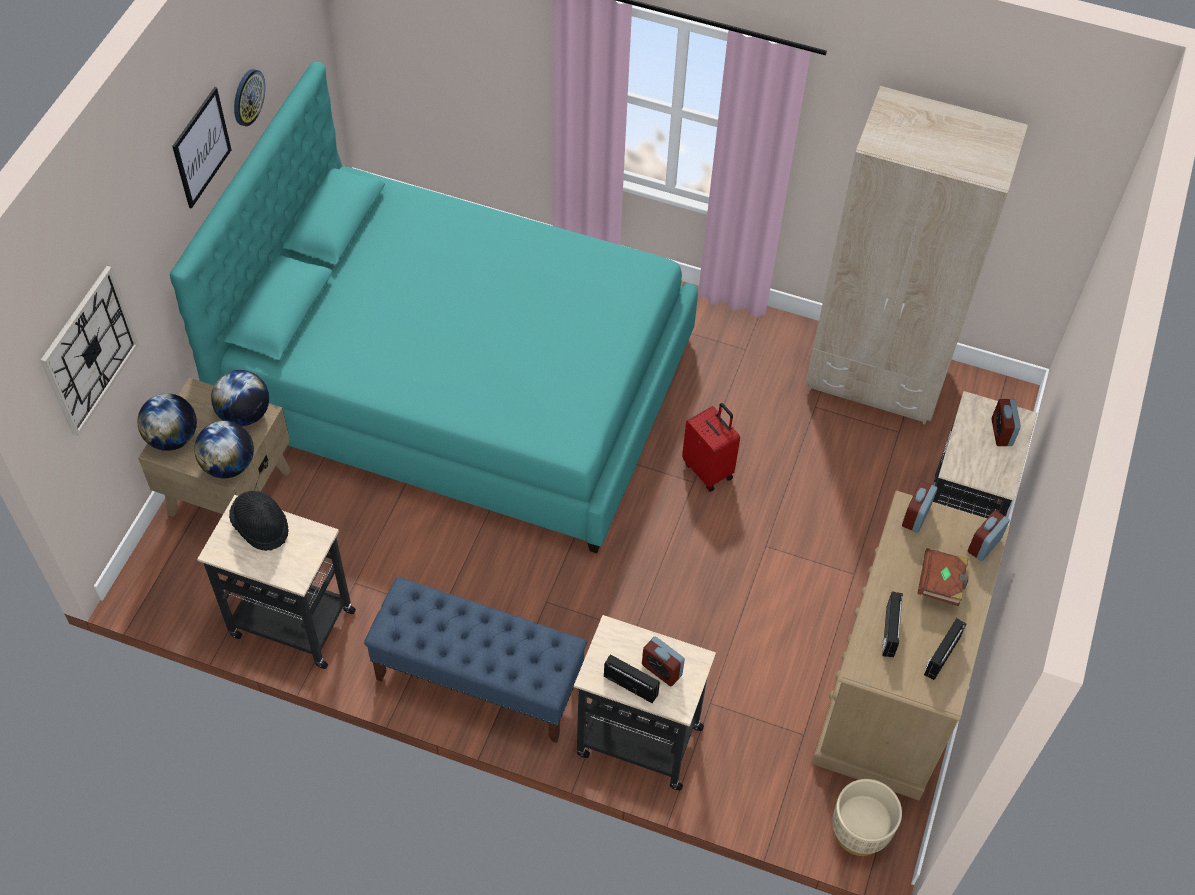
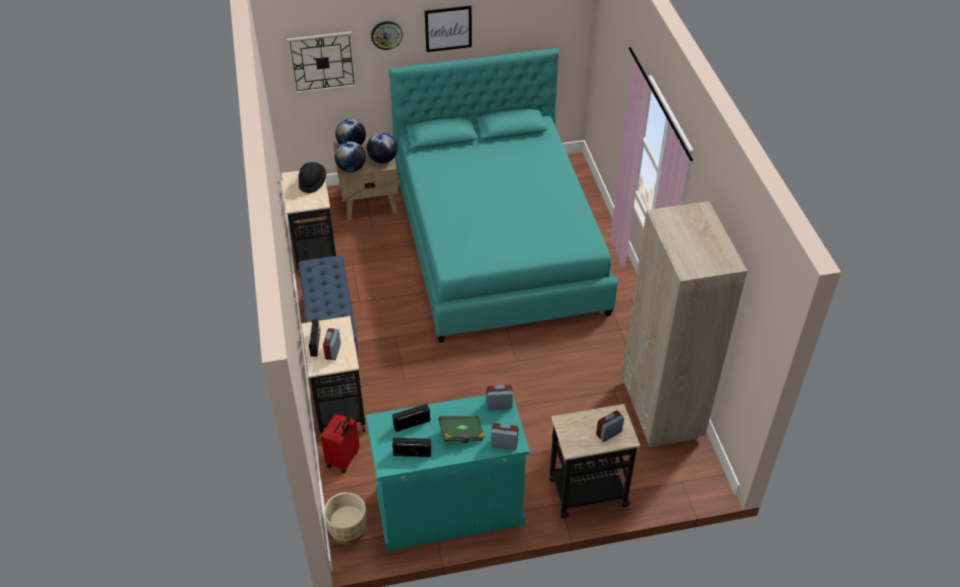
camera: 60 degrees right, 10 degrees down
wall clock [234,69,265,127] -> wall clock moved to [371,21,403,50]
red suitcase [682,403,740,492] -> red suitcase moved to [321,413,360,473]
beige dresser [812,491,1010,801] -> turquoise dresser [366,395,530,552]
brown book [918,548,968,606] -> green book [438,416,485,443]

